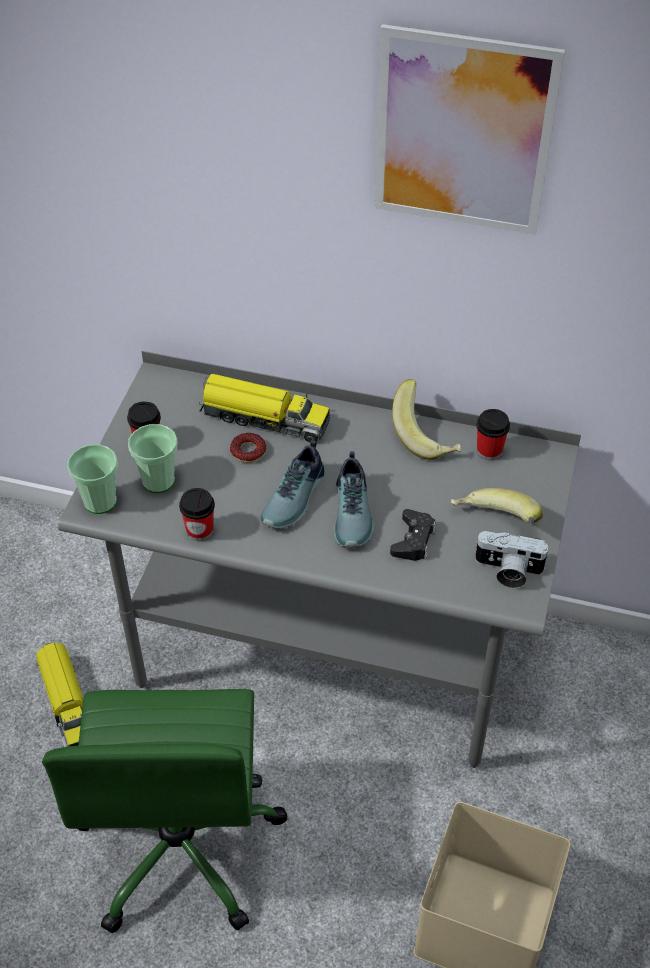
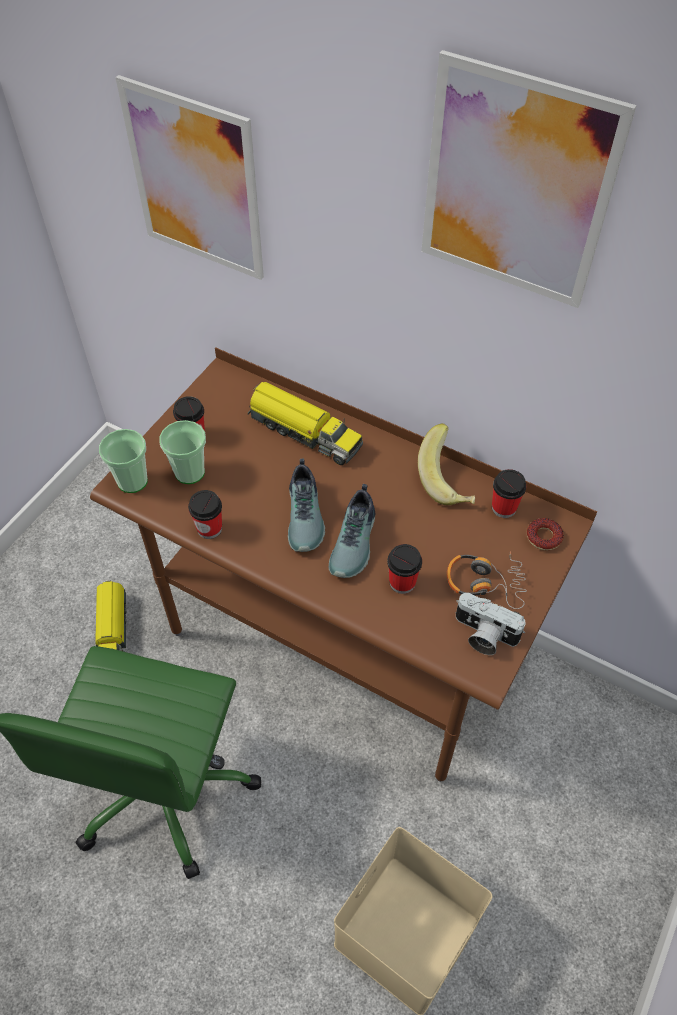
camera: 15 degrees right, 5 degrees up
grey desk [58,351,581,768] -> brown desk [90,347,597,782]
donut [230,433,266,463] -> donut moved to [527,518,564,550]
shoe [260,440,324,529] -> shoe turned 45 degrees counterclockwise [288,459,325,552]
black game controller [390,509,436,561] -> cup [387,544,422,594]
banana [451,488,543,523] -> headphones [447,551,527,609]
none -> picture [115,75,264,280]

